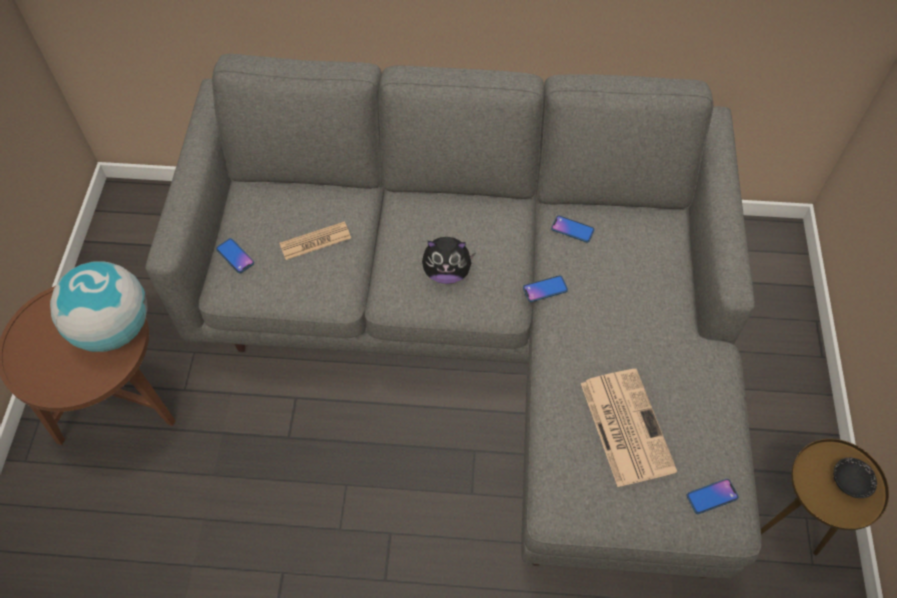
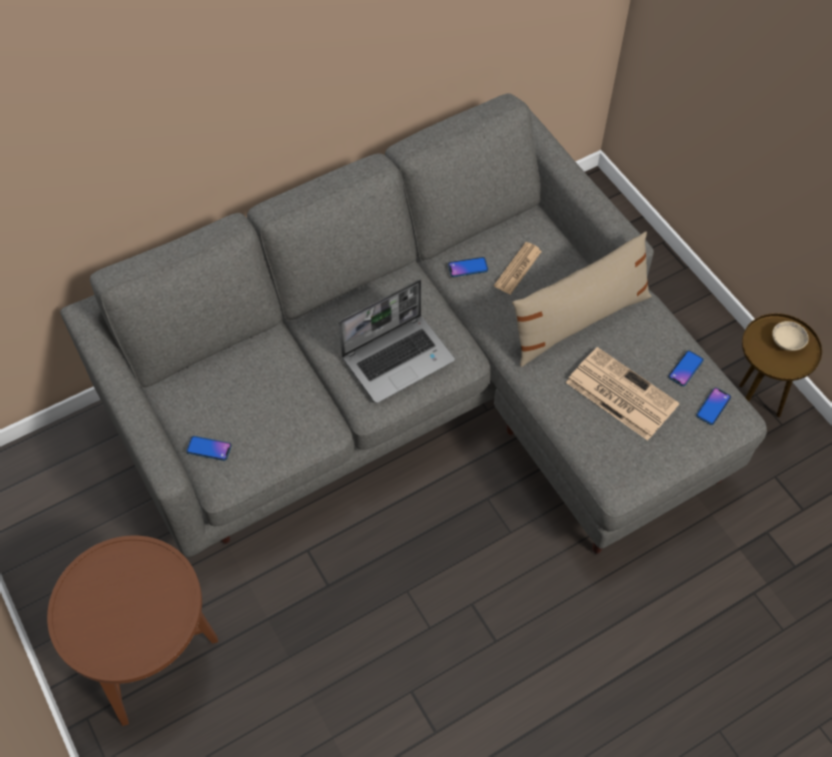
camera: 35 degrees left, 0 degrees up
globe [50,262,148,352] -> none
newspaper [279,222,351,260] -> newspaper moved to [494,242,542,295]
plush toy [422,237,476,284] -> laptop [339,280,455,403]
phone [523,275,568,302] -> phone moved to [668,350,704,386]
black bowl [833,458,877,498] -> beige bowl [772,321,809,351]
none -> beige pillow [512,231,652,367]

